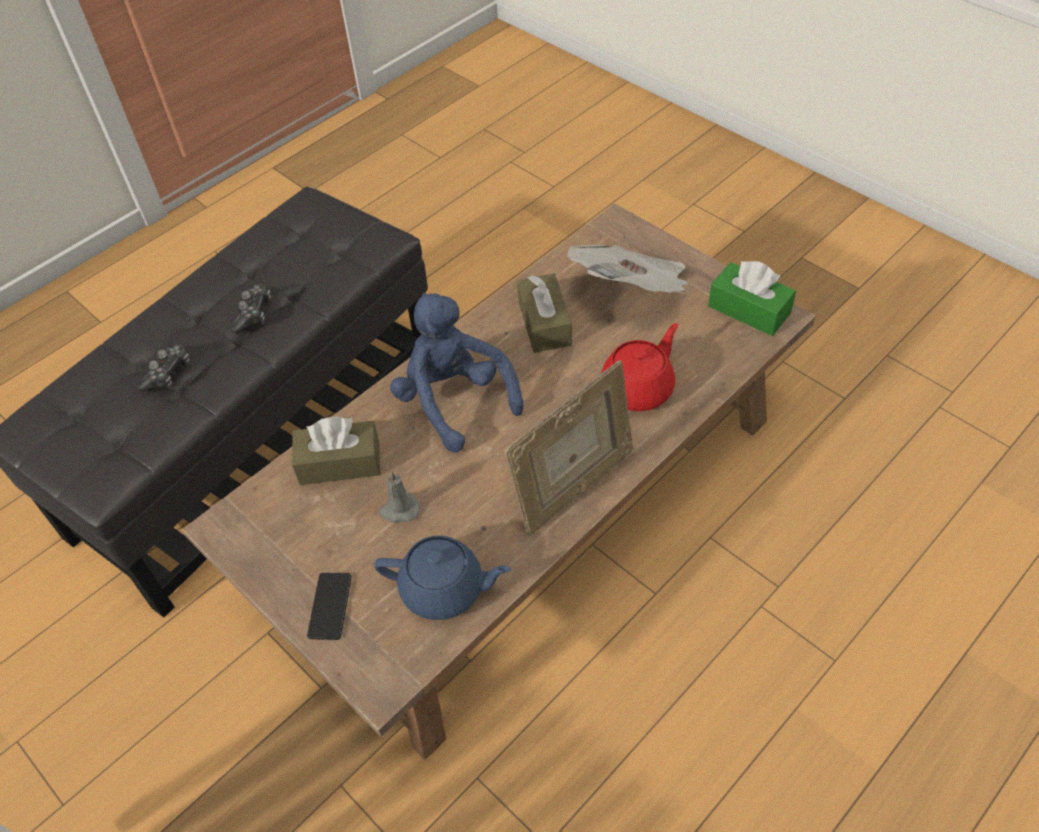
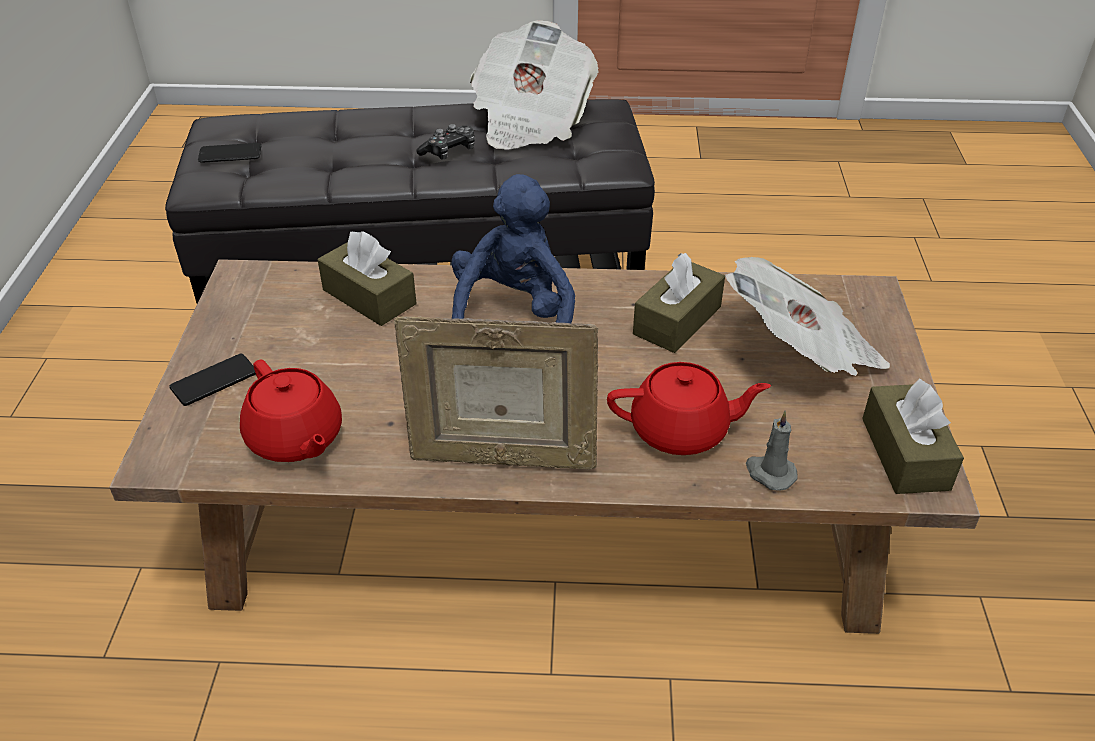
camera: 45 degrees right, 10 degrees down
game controller [137,344,190,392] -> none
blue teapot [374,536,511,620] -> red teapot [240,360,342,462]
grey candle [379,471,420,523] -> grey candle moved to [746,411,798,491]
green tissue box [708,261,796,336] -> brown tissue box [862,379,964,494]
none -> phone [198,143,261,163]
none -> newspaper [470,20,599,150]

